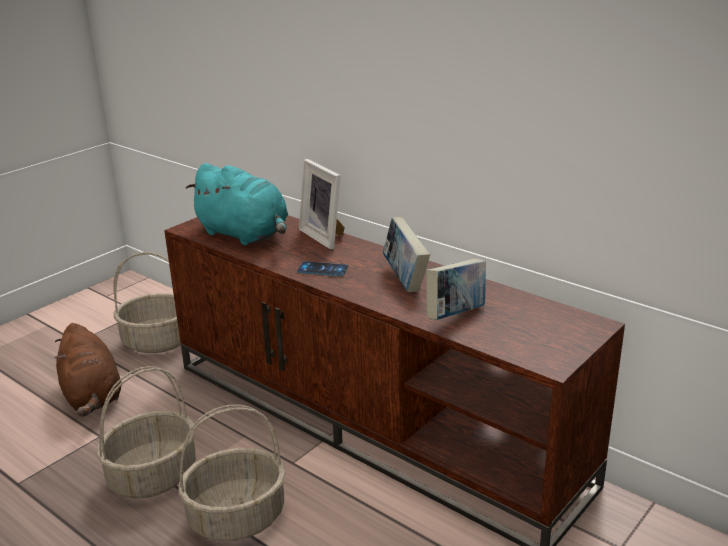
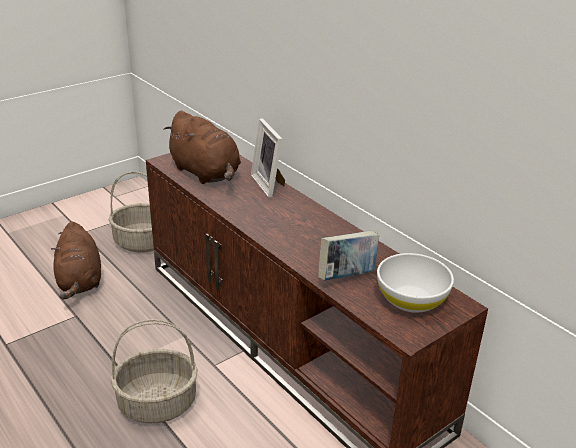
camera: 10 degrees right, 5 degrees up
basket [97,366,196,498] -> none
turquoise plush toy [186,163,288,246] -> brown plush toy [164,111,241,184]
phone [297,261,348,276] -> none
book [383,217,430,292] -> none
none -> white bowl [377,253,454,313]

